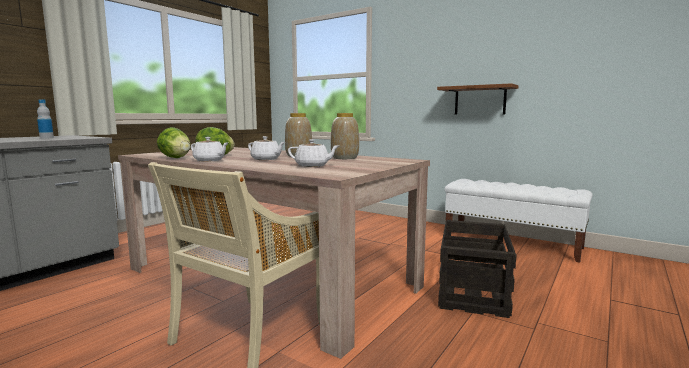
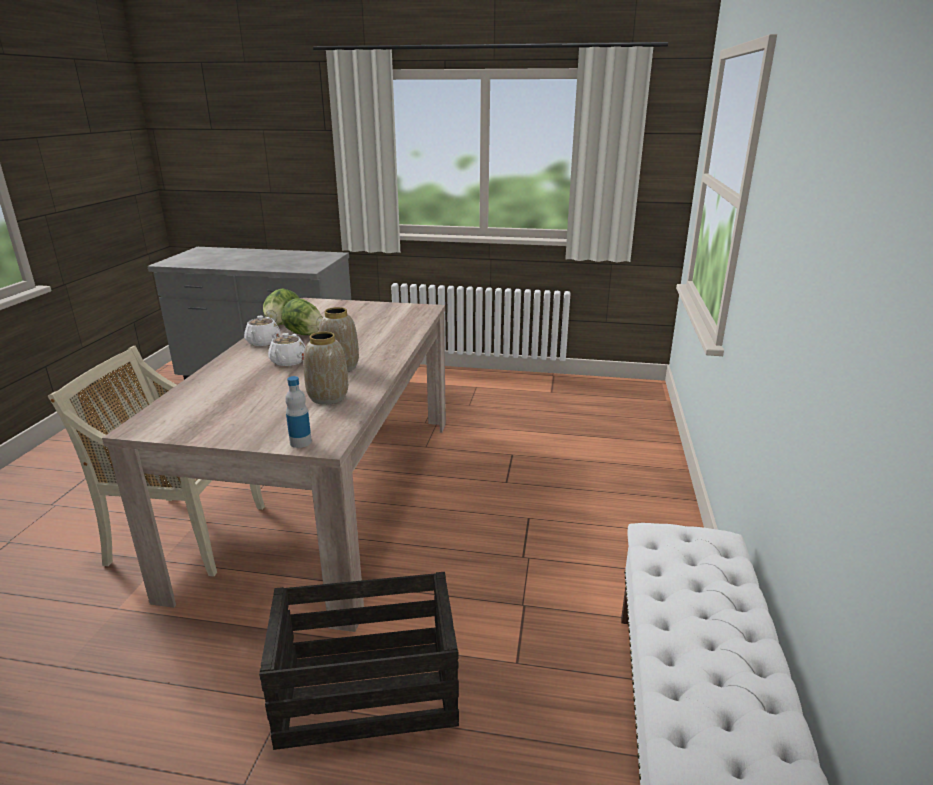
camera: 65 degrees right, 15 degrees up
bottle [37,99,54,139] -> bottle moved to [285,376,312,448]
white teapot [288,139,340,167] -> none
brown shelf [437,83,518,115] -> none

